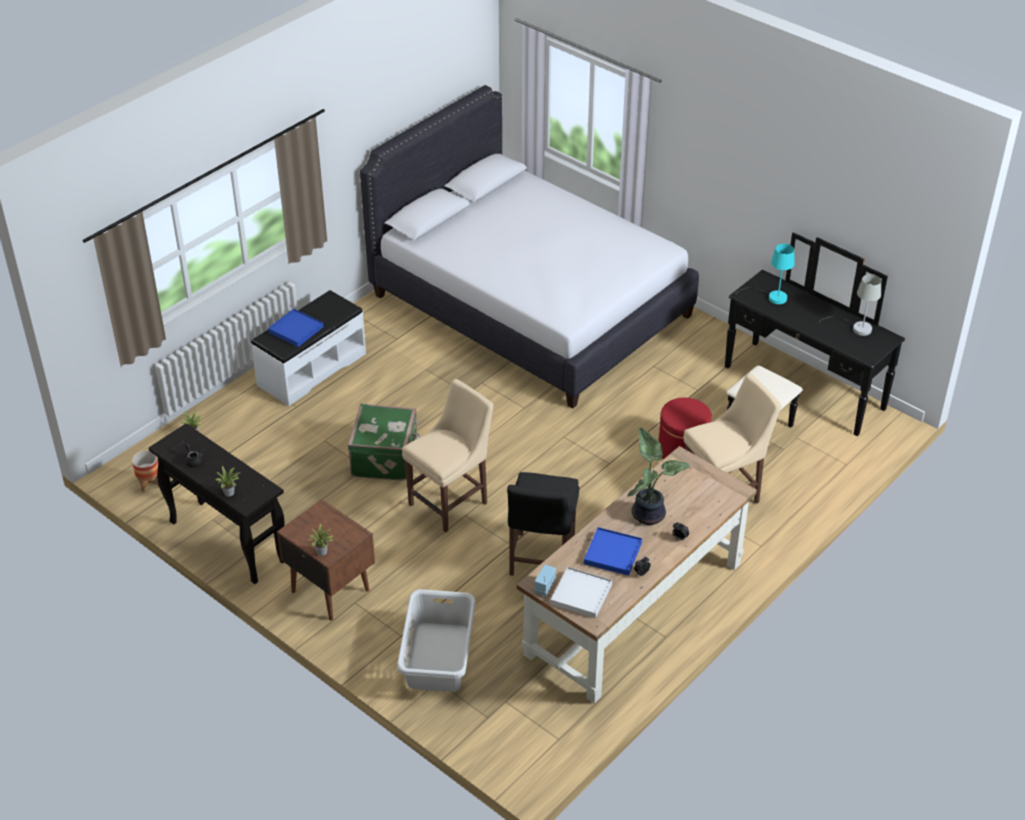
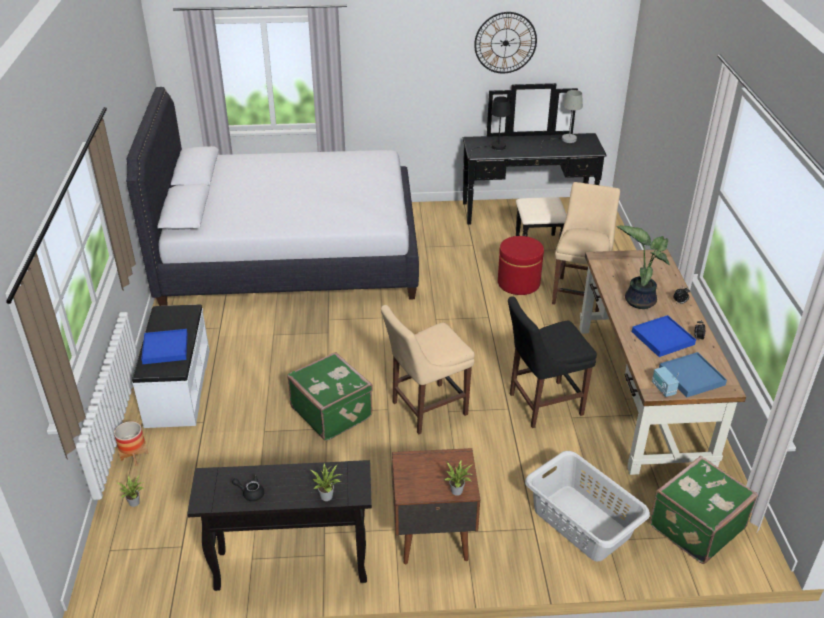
camera: 45 degrees left, 5 degrees down
planter [132,451,160,492] -> planter moved to [114,421,148,466]
beige chair [402,379,493,533] -> beige chair turned 120 degrees counterclockwise [381,305,475,434]
black chair [507,472,579,576] -> black chair turned 105 degrees clockwise [508,296,597,428]
white tray [551,567,612,618] -> blue tray [659,352,727,398]
turquoise table lamp [735,244,795,305] -> black table lamp [470,96,510,156]
none -> wall clock [474,12,537,73]
none -> green suitcase [650,456,758,564]

